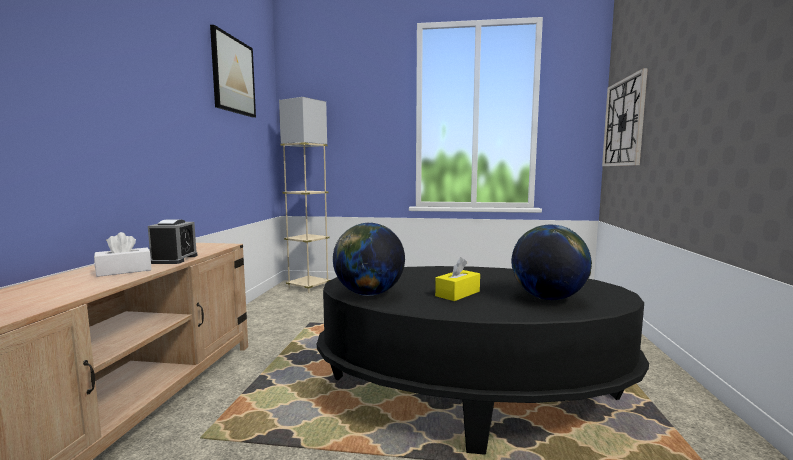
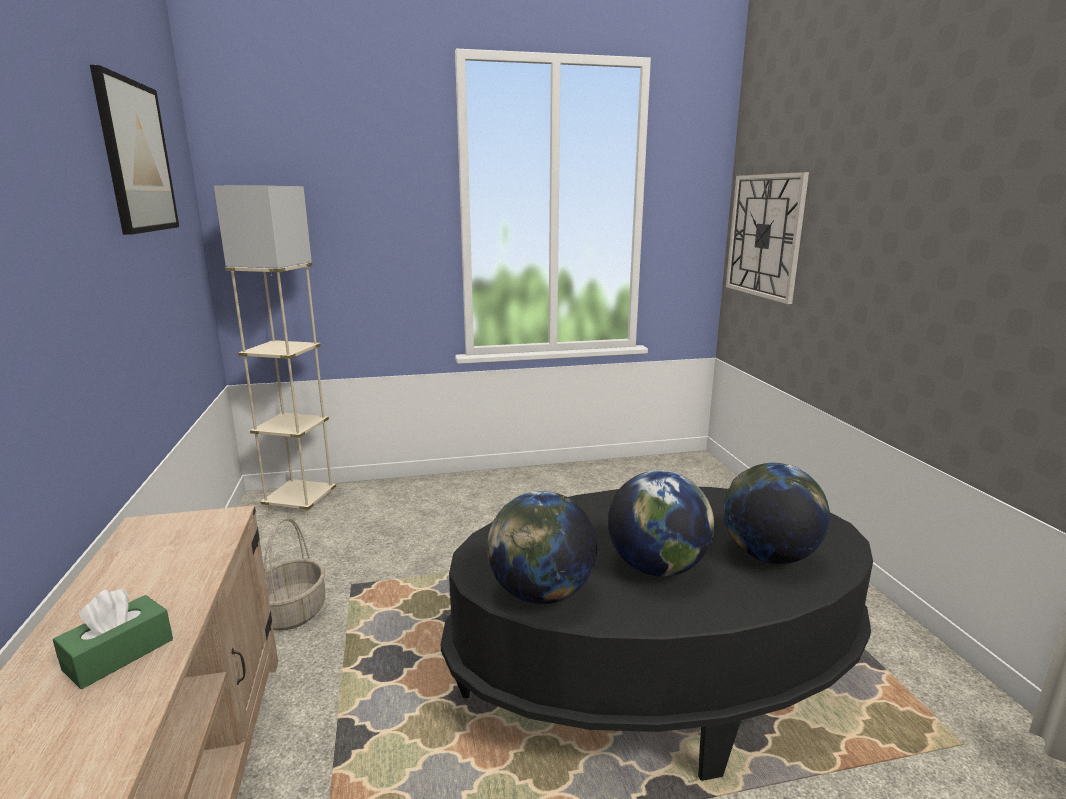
camera: 20 degrees left, 10 degrees up
white tissue box [94,232,152,277] -> green tissue box [53,589,173,689]
alarm clock [148,220,197,264] -> none
yellow tissue box [435,257,480,301] -> globe [608,470,714,577]
none -> basket [264,518,325,631]

